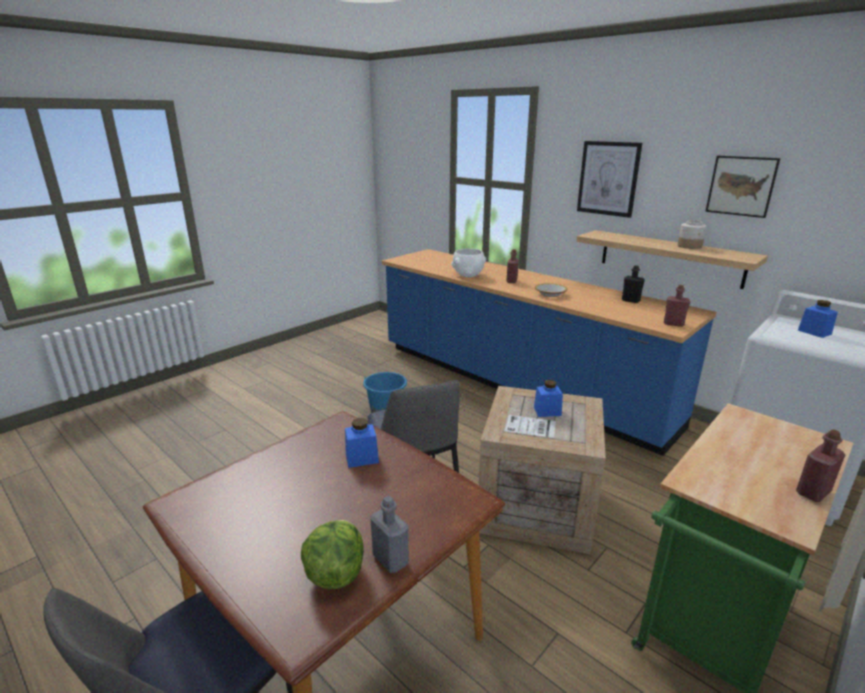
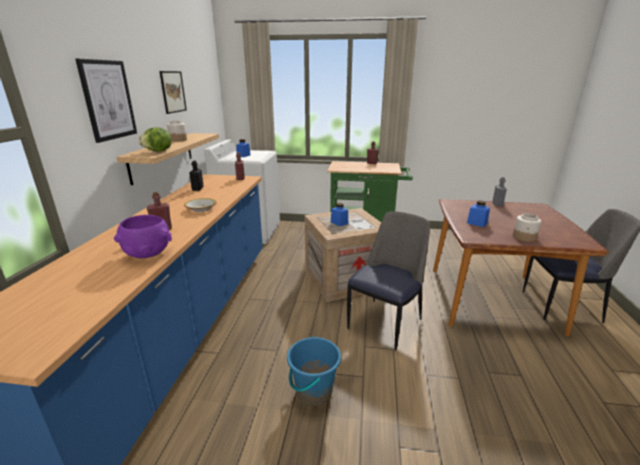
camera: 125 degrees left, 0 degrees up
lettuce [301,520,364,589] -> lettuce moved to [138,127,172,152]
white bowl [451,248,487,277] -> purple bowl [114,215,172,258]
none -> jar [513,213,541,242]

